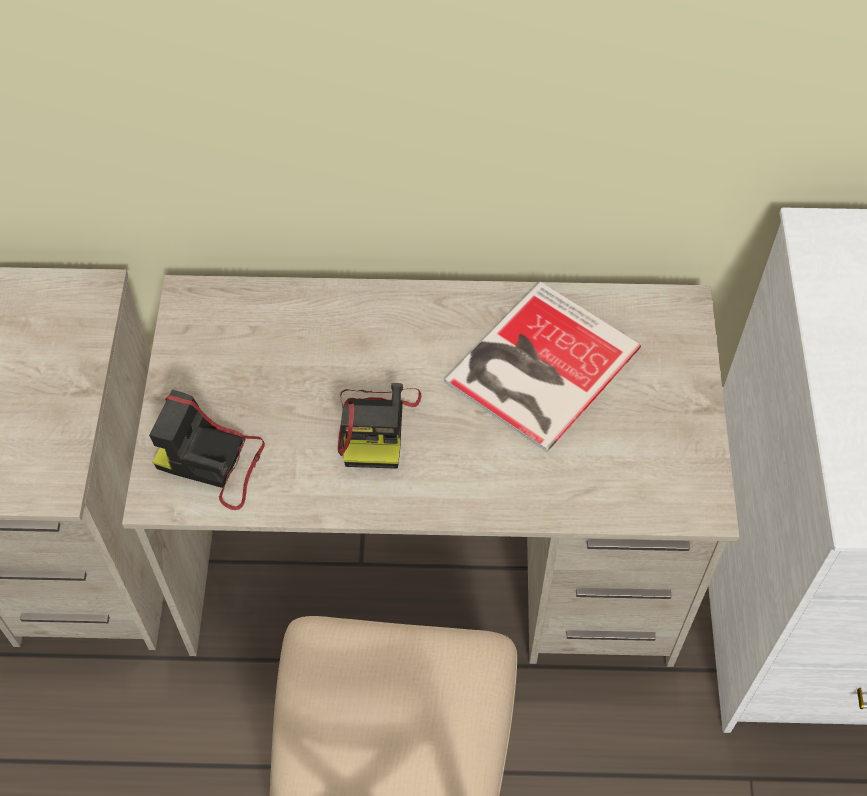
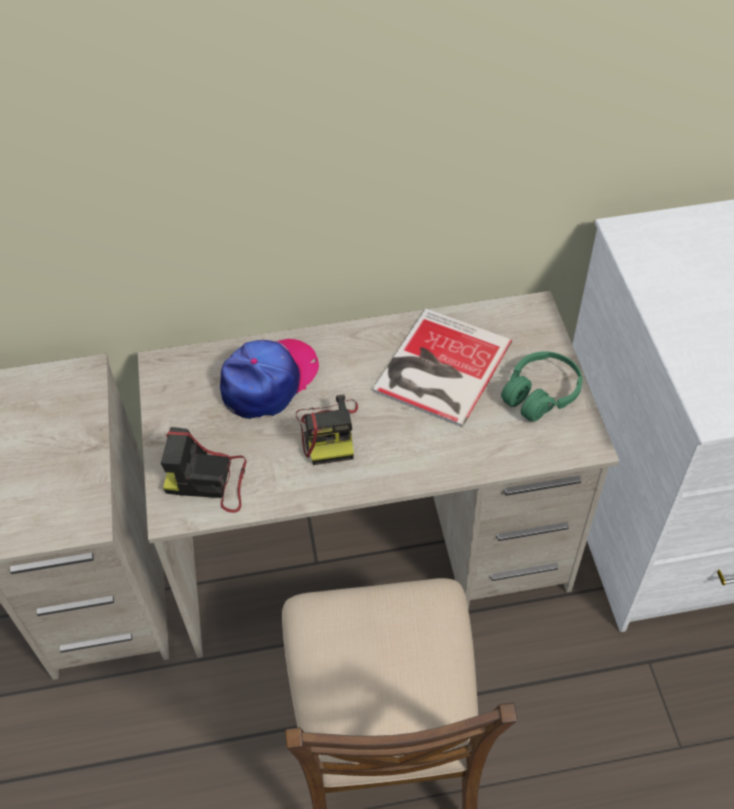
camera: 10 degrees left, 5 degrees down
none -> cap [220,339,319,419]
none -> green headphones [501,351,583,422]

